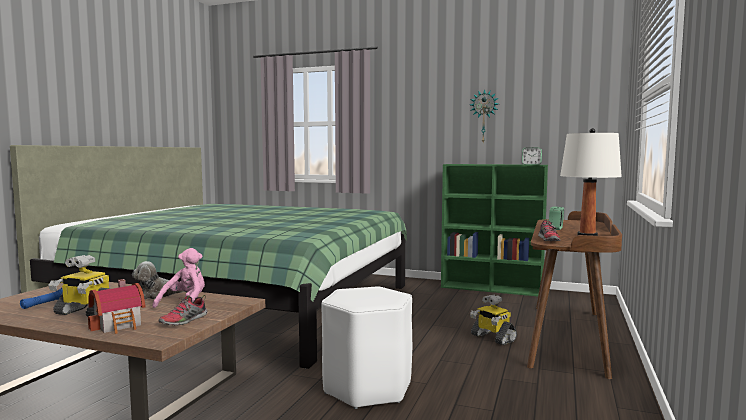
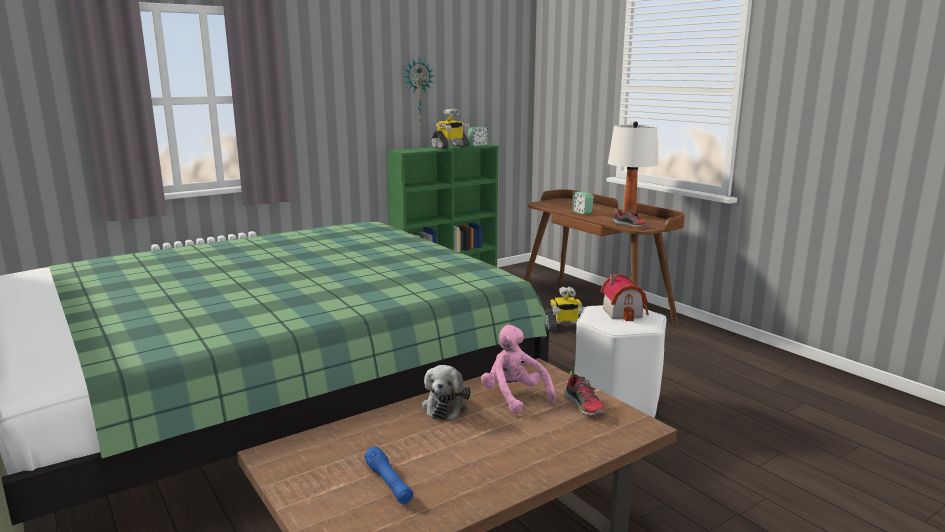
camera: 55 degrees left, 10 degrees up
toy robot [49,255,111,317] -> toy robot moved to [431,109,470,149]
toy house [88,279,145,334] -> toy house moved to [601,274,649,322]

